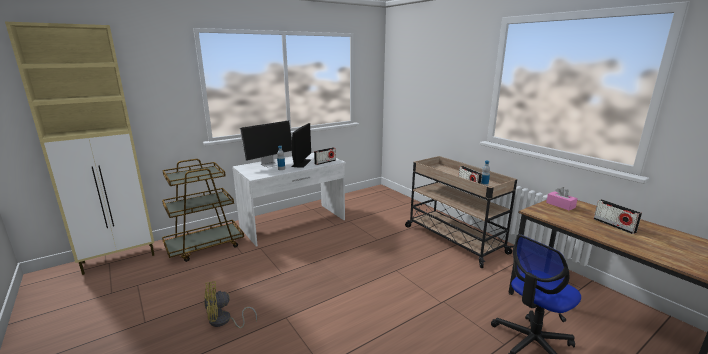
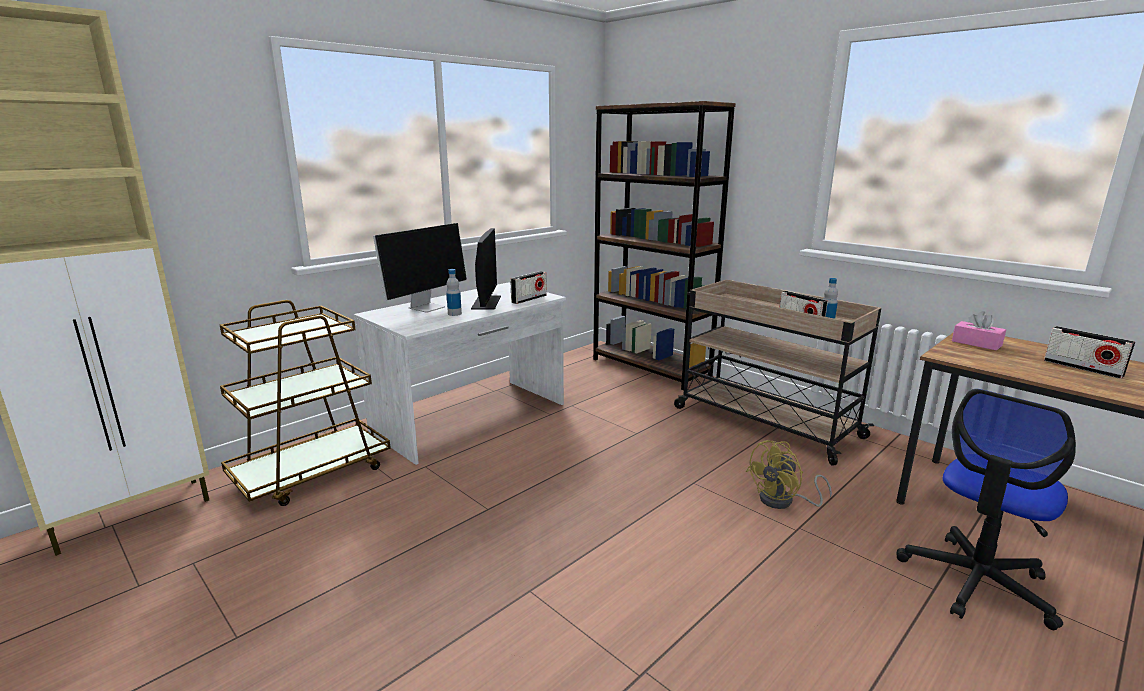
camera: 10 degrees left, 0 degrees up
yellow fan [204,281,257,328] -> yellow fan moved to [746,440,832,509]
none -> brown bookcase [593,101,736,390]

